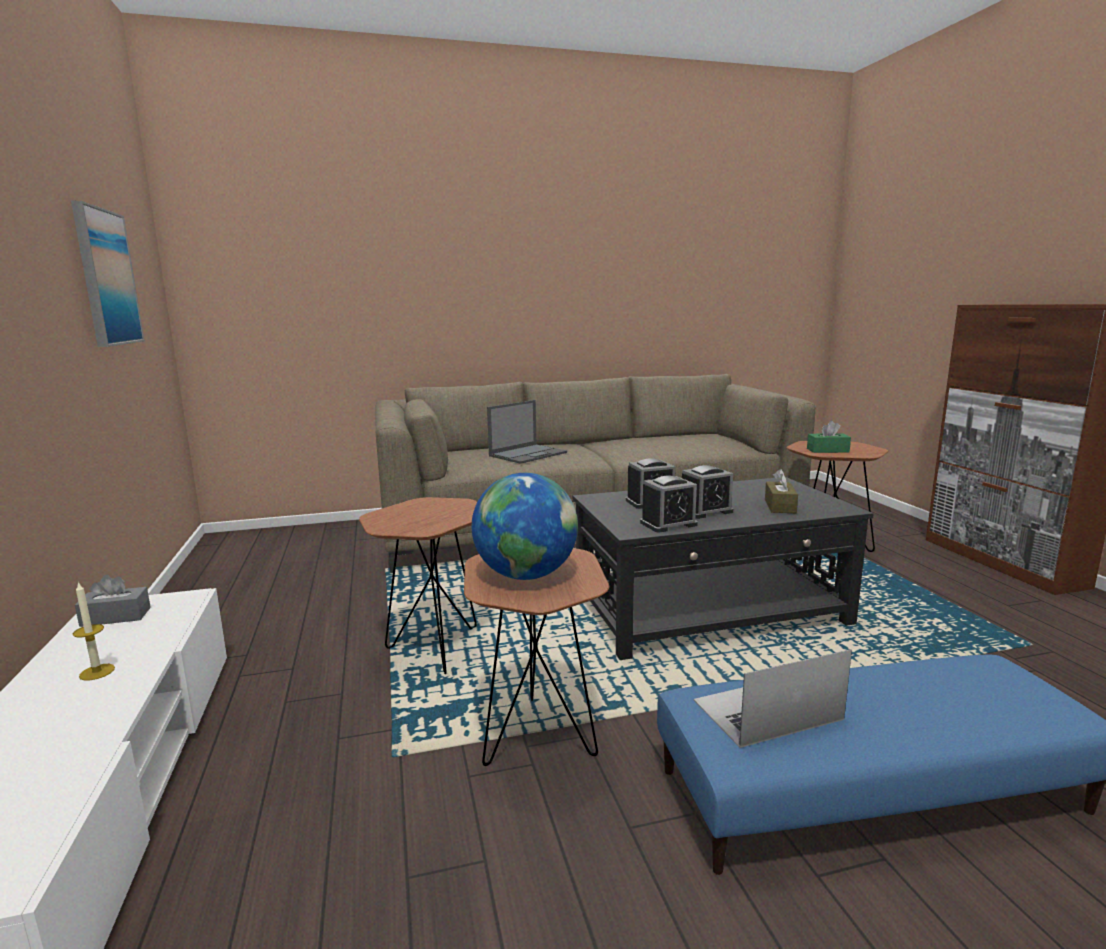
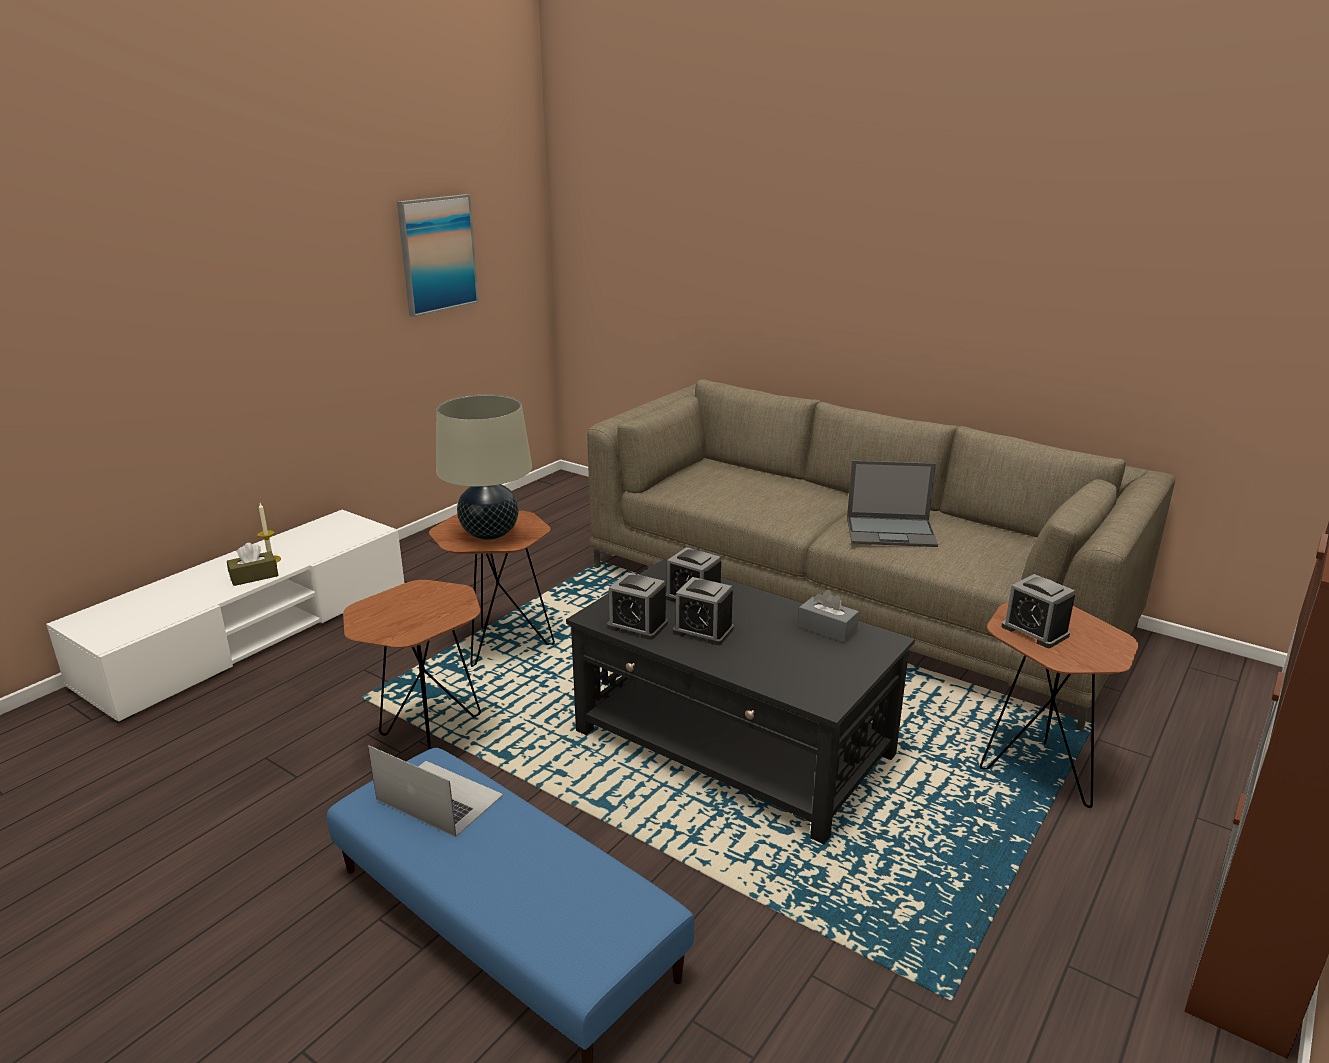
camera: 50 degrees right, 10 degrees up
grey tissue box [75,574,151,627] -> grey tissue box moved to [798,590,859,642]
globe [472,473,578,580] -> none
laptop [487,400,567,464] -> laptop moved to [847,460,938,547]
brown tissue box [765,469,798,513] -> brown tissue box moved to [227,543,279,586]
green tissue box [807,421,851,453] -> alarm clock [1001,574,1075,648]
none -> beige table lamp [436,395,532,540]

